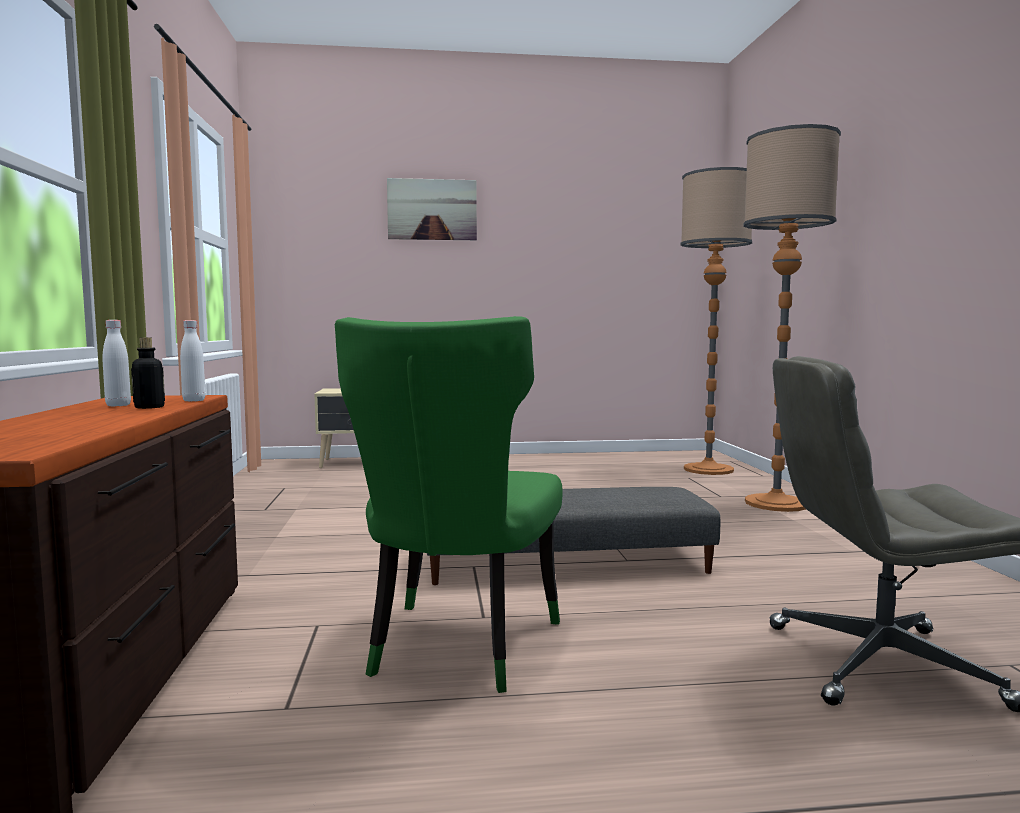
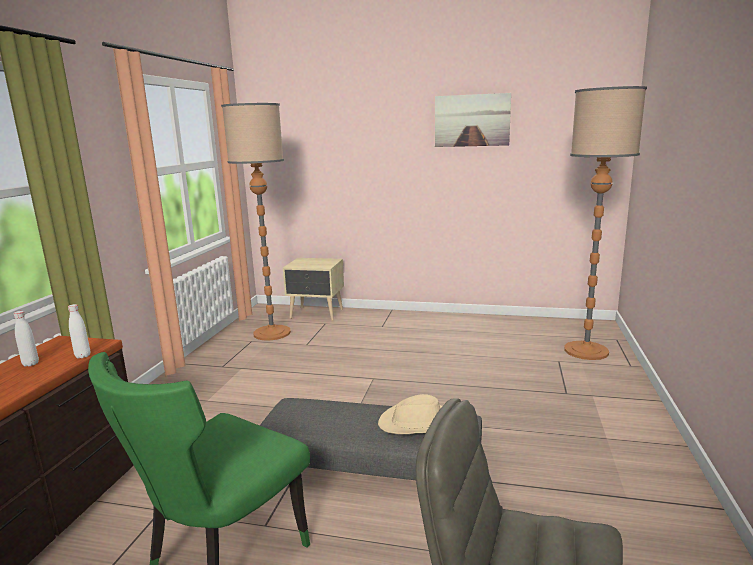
camera: 20 degrees right, 10 degrees up
bottle [131,337,165,409] -> none
picture [387,178,477,240] -> picture moved to [435,93,511,147]
floor lamp [743,124,841,512] -> floor lamp moved to [221,103,291,341]
none -> beige hat [378,394,442,434]

